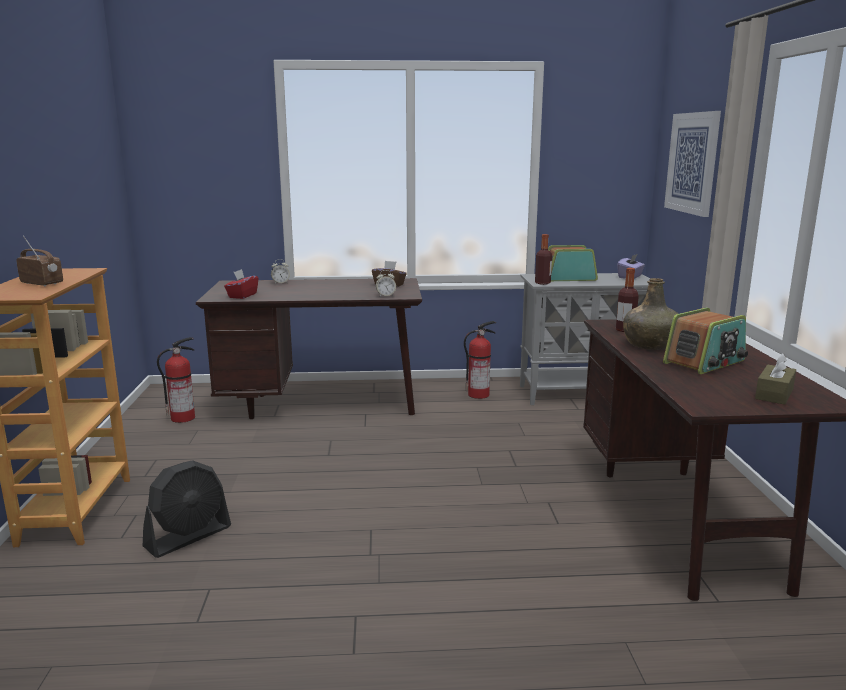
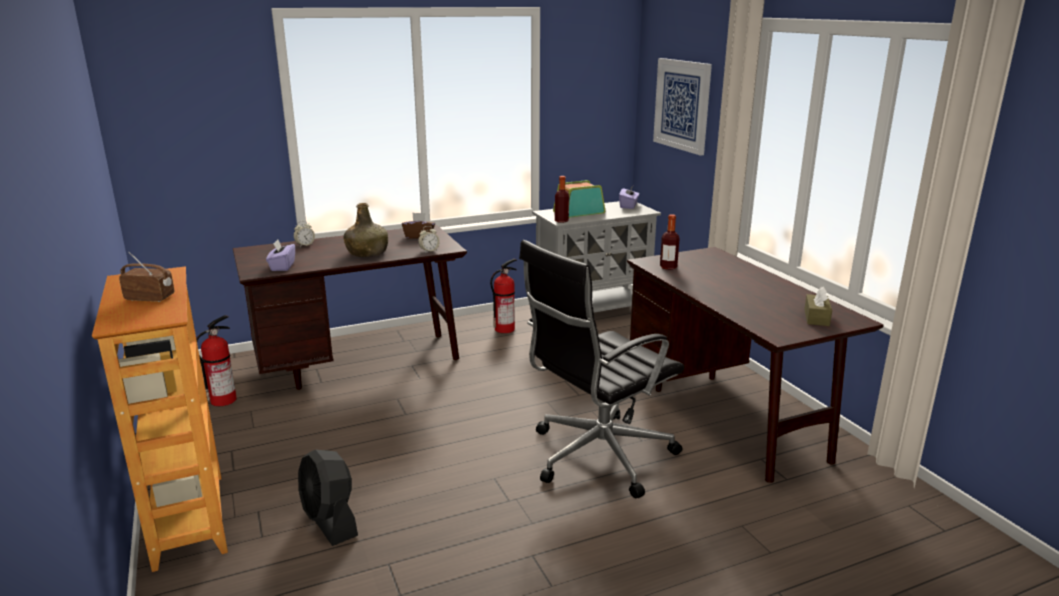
camera: 20 degrees left, 5 degrees up
black fan [143,460,231,558] -> black fan turned 120 degrees clockwise [298,450,358,546]
red tissue box [224,269,258,299] -> purple tissue box [266,240,295,271]
green bottle [623,278,678,350] -> green bottle moved to [344,203,388,257]
radio [663,308,748,374] -> none
none -> black office chair [519,240,684,498]

